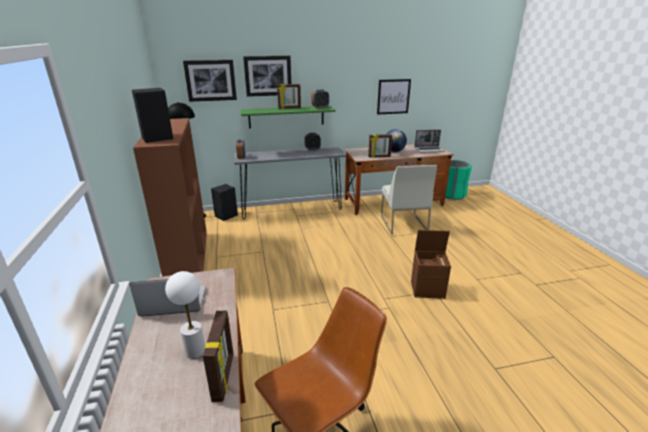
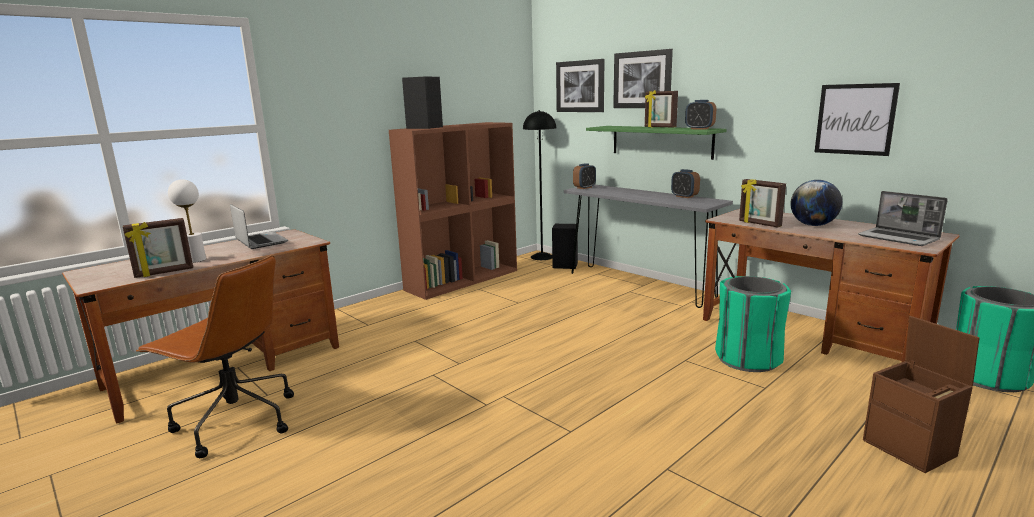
camera: 60 degrees right, 10 degrees down
white chair [381,165,437,235] -> green trash can [715,276,791,372]
brown storage box [411,230,451,299] -> brown storage box moved to [863,316,980,473]

